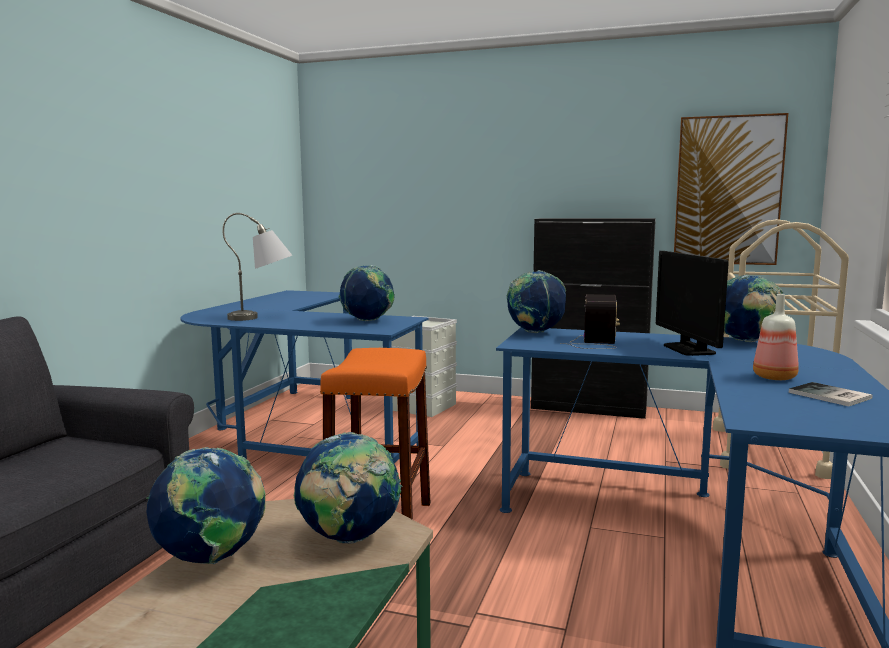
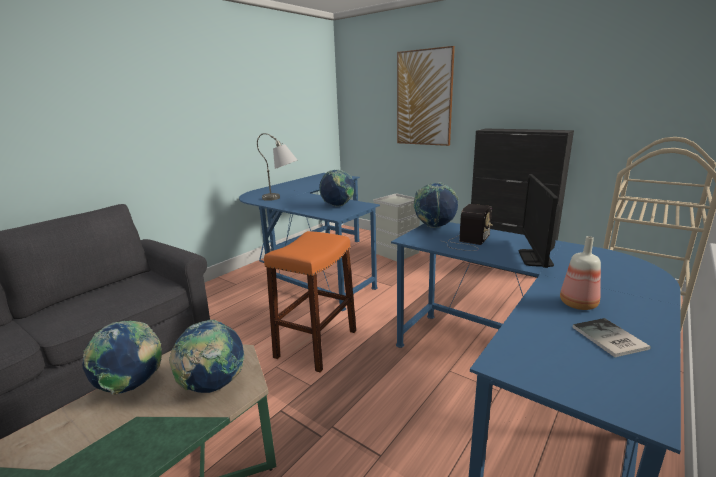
camera: 20 degrees right, 10 degrees up
picture [674,113,788,265] -> picture moved to [397,46,455,146]
globe [724,275,783,342] -> none

